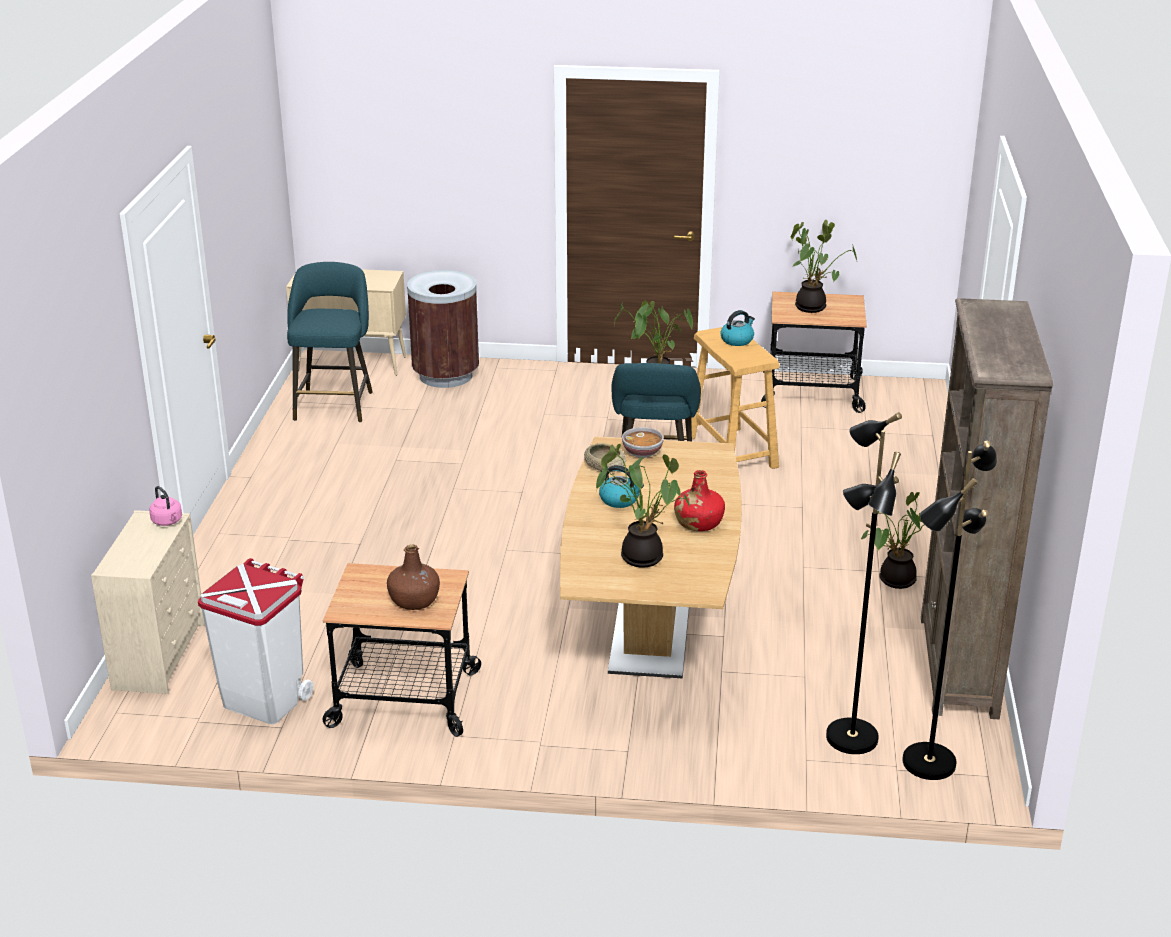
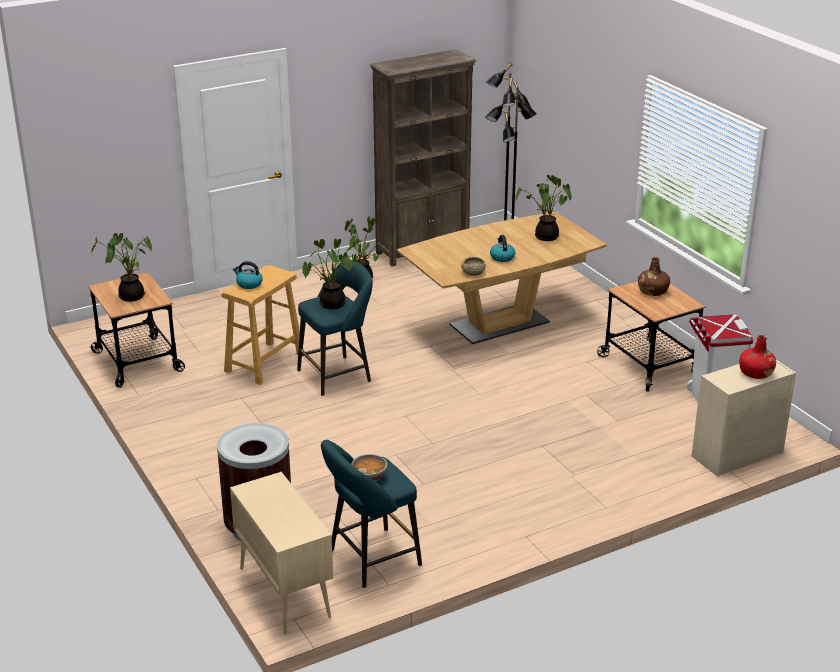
camera: 125 degrees left, 0 degrees up
pink kettle [149,486,182,526] -> none
bowl [622,427,664,458] -> bowl moved to [351,454,387,481]
red bottle [674,470,725,531] -> red bottle moved to [739,335,776,379]

